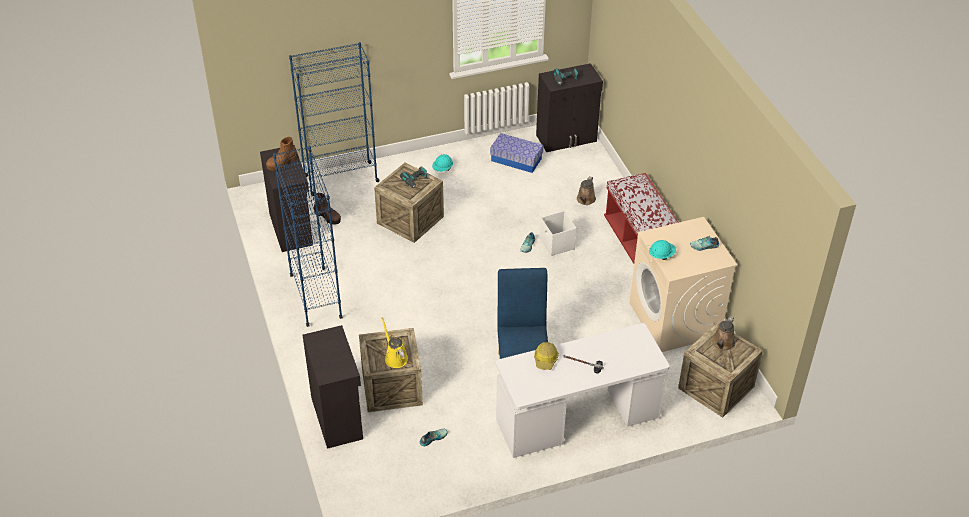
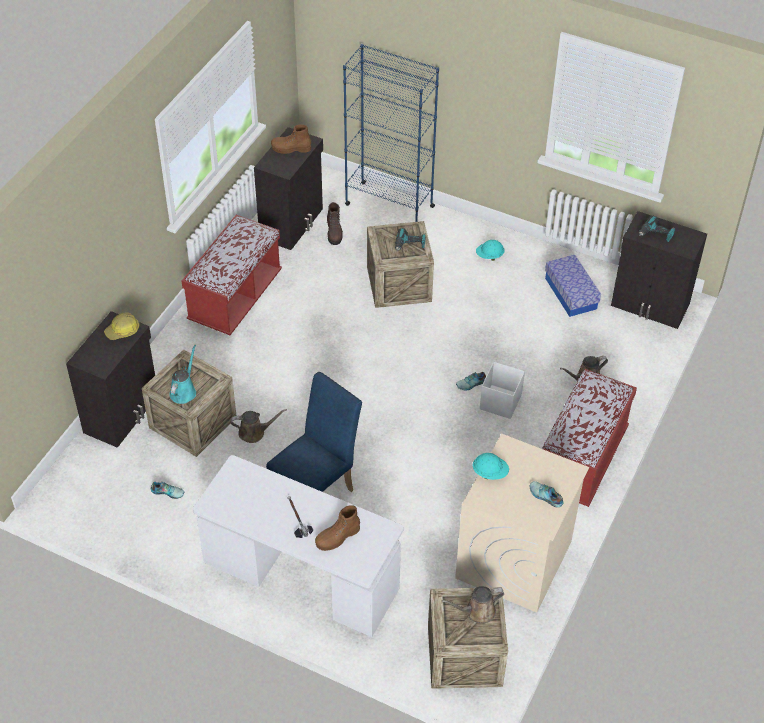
camera: 45 degrees right, 5 degrees up
blue bookcase [273,146,343,327] -> red bench [182,215,282,335]
yellow watering can [381,317,408,368] -> turquoise watering can [169,345,196,404]
hard hat [534,342,559,370] -> hard hat moved to [104,313,139,340]
none -> brown watering can [231,409,287,443]
none -> brown boot [315,505,360,551]

